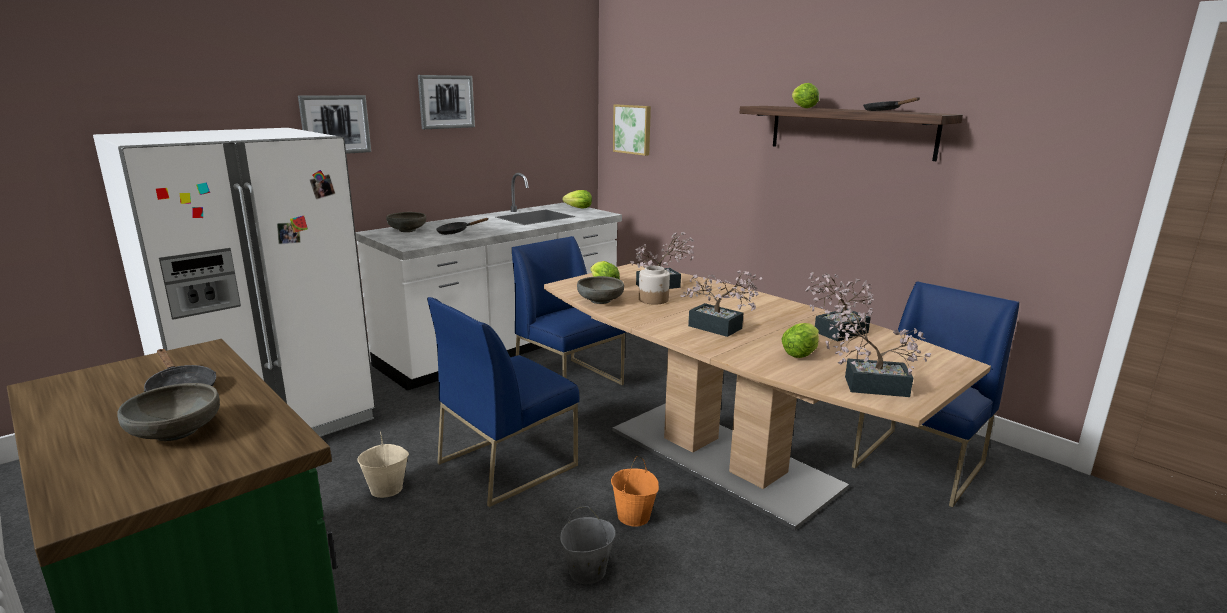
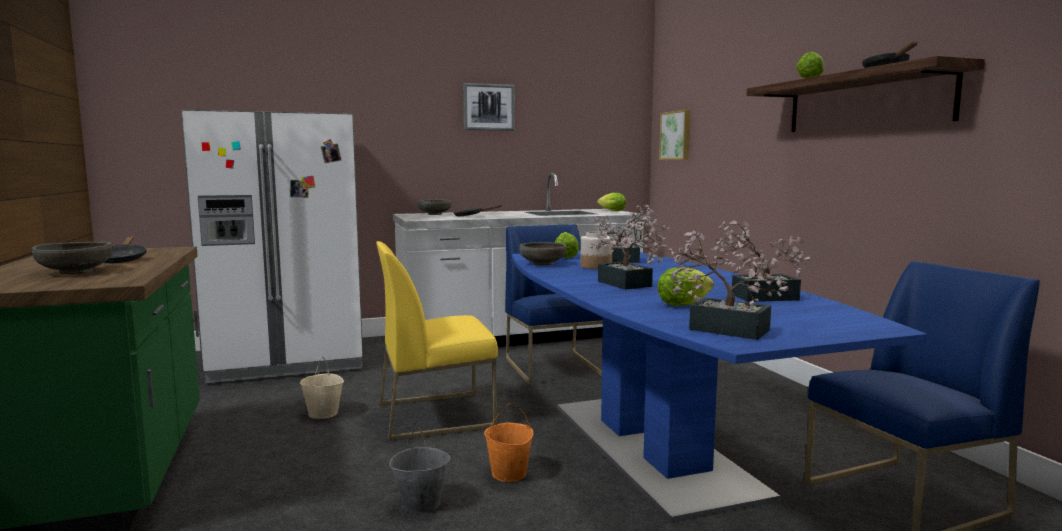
camera: 25 degrees right, 10 degrees down
picture [298,95,371,154] -> none
blue chair [427,297,579,507] -> yellow chair [376,241,498,441]
brown dining table [544,264,991,530] -> blue dining table [512,251,927,522]

